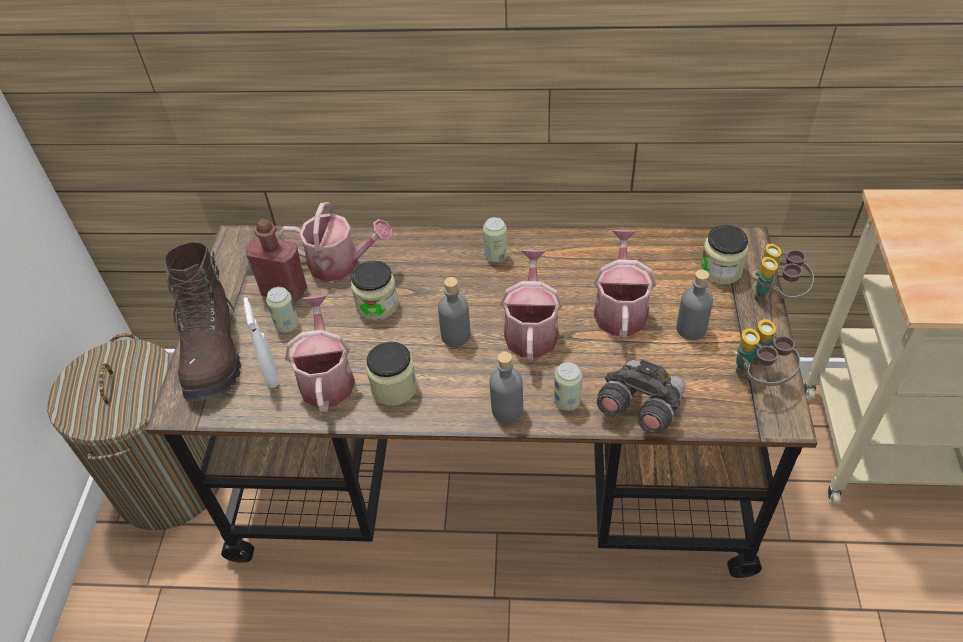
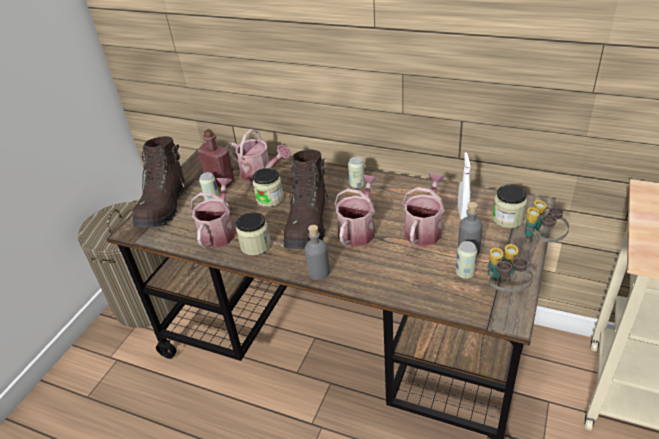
camera: 20 degrees right, 10 degrees down
white spray bottle [244,297,279,388] -> white spray bottle moved to [458,152,471,220]
grey bottle [438,277,470,347] -> brown boot [284,149,331,249]
can [554,362,582,411] -> can moved to [456,241,477,279]
grey binoculars [597,359,685,434] -> none

